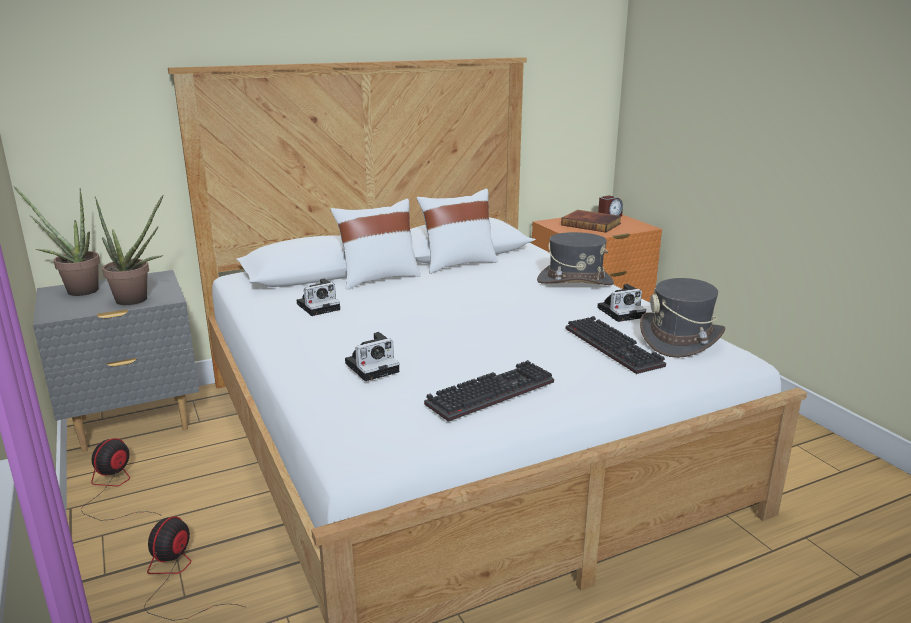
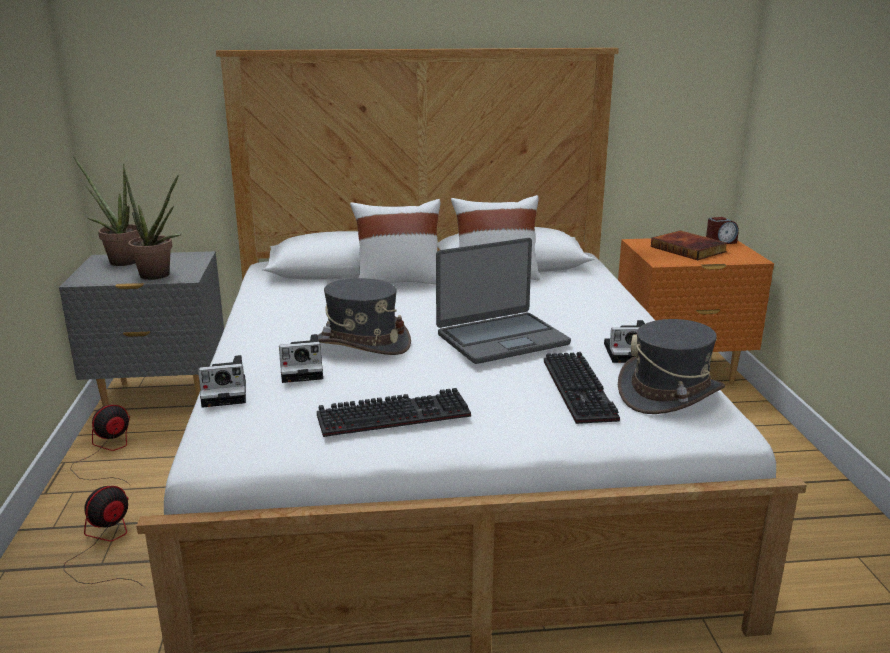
camera: 20 degrees right, 0 degrees up
camera [297,279,340,316] -> camera moved to [198,355,246,408]
grey hat [537,232,614,285] -> grey hat moved to [318,278,411,355]
none -> laptop [436,238,571,364]

